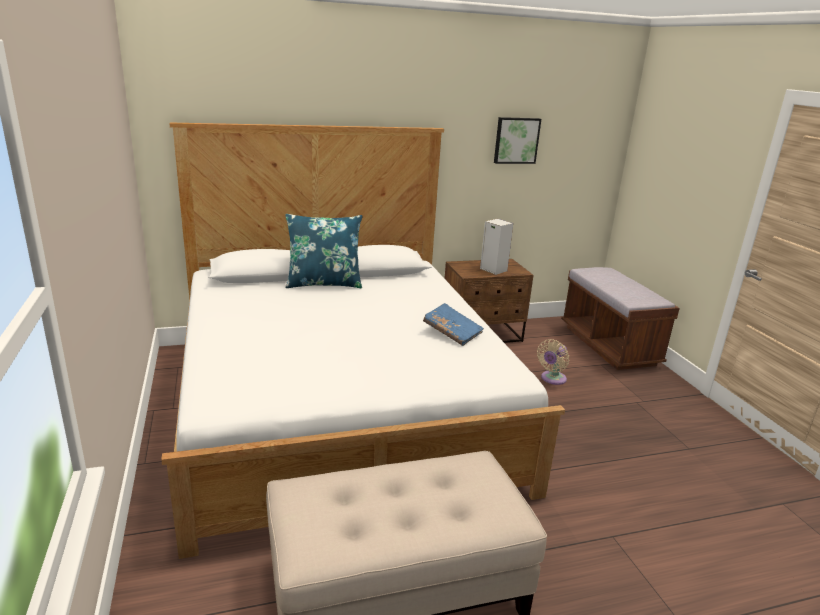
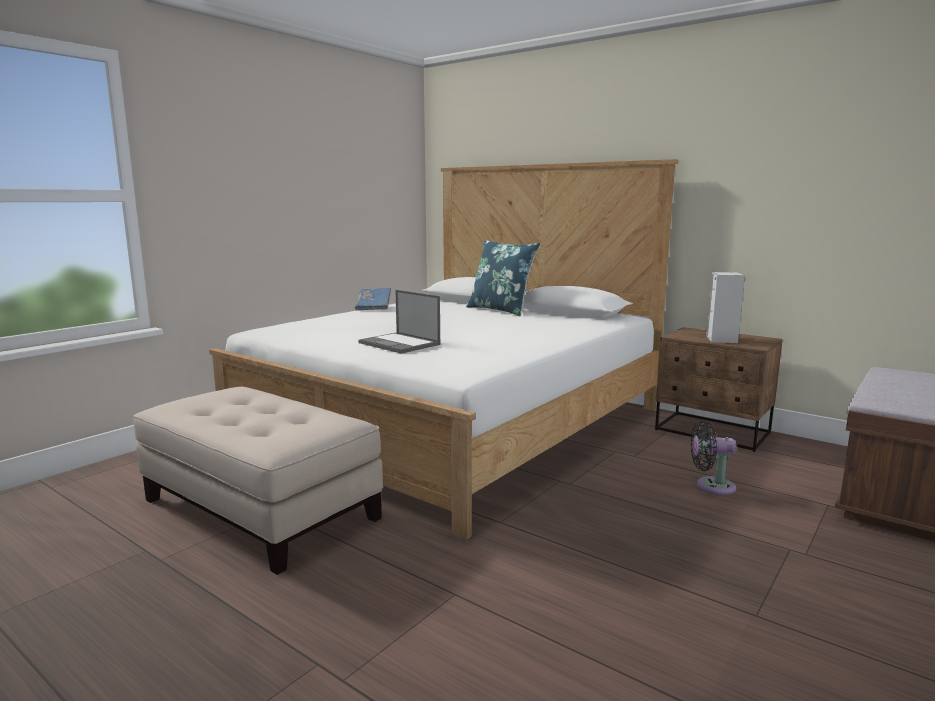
camera: 55 degrees right, 10 degrees down
blue book [423,303,484,346] -> blue book moved to [355,288,391,311]
picture [494,117,541,164] -> none
beige fan [537,339,569,385] -> black fan [691,421,737,495]
none -> laptop [358,290,440,354]

